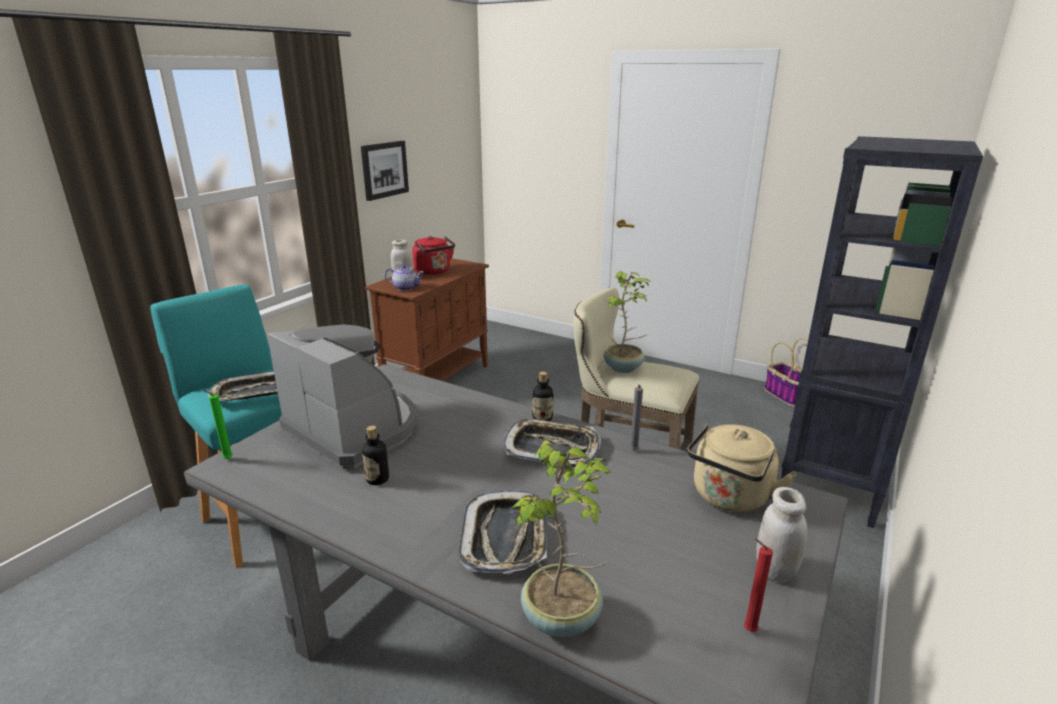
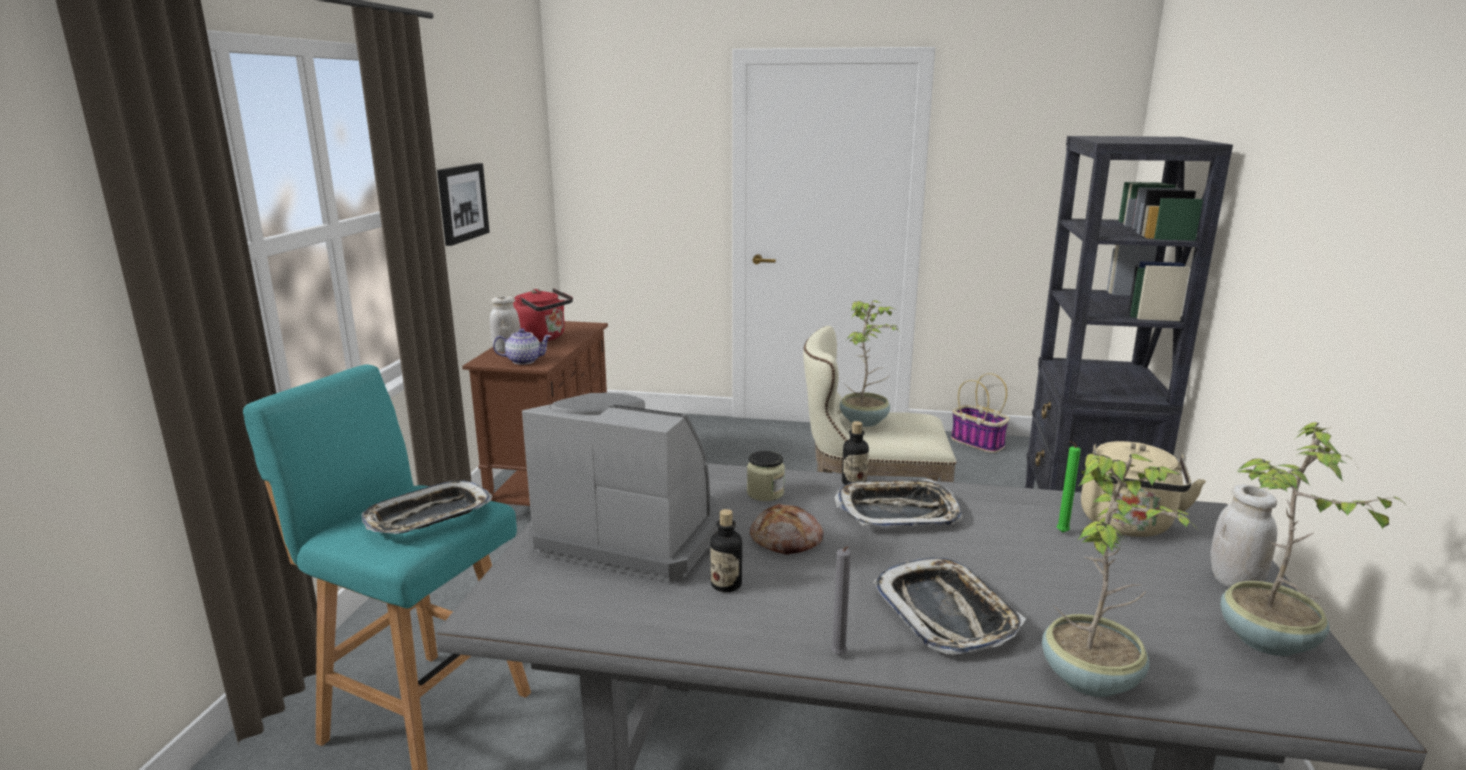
camera: 20 degrees left, 5 degrees down
green candle [203,390,233,459] -> green candle moved to [1057,441,1081,533]
grey candle [629,385,643,450] -> grey candle moved to [831,546,851,655]
red candle [744,538,773,632] -> potted plant [1220,422,1408,656]
none -> jar [747,451,785,501]
none -> bread [750,504,824,555]

